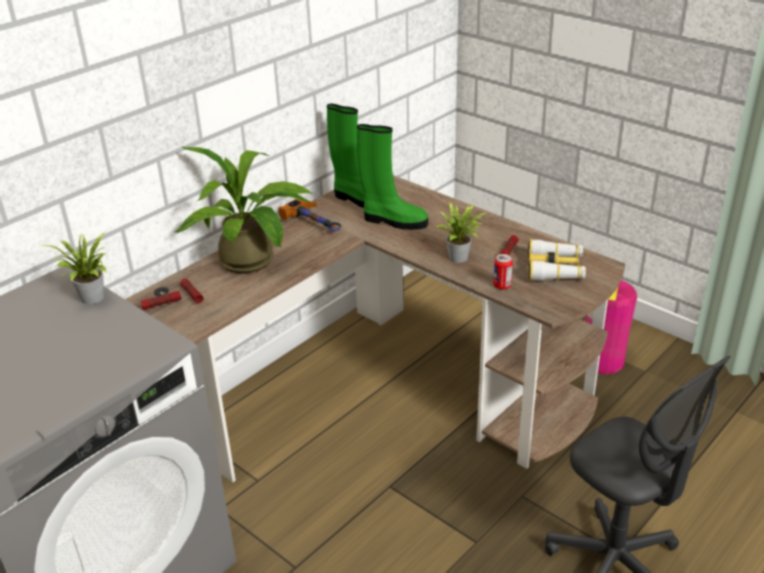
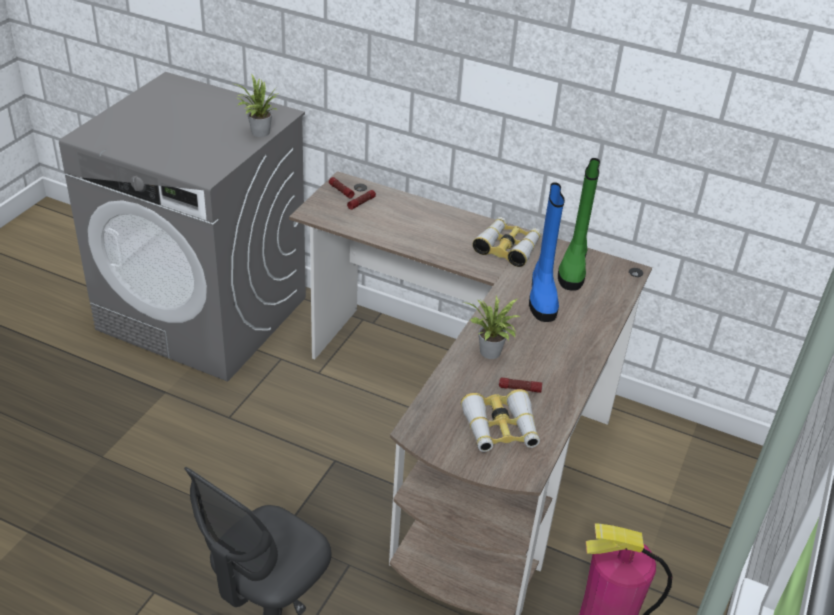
camera: 70 degrees right, 5 degrees up
potted plant [175,147,312,274] -> none
hammer [278,199,341,231] -> binoculars [472,217,542,267]
green boot [357,124,428,230] -> blue boot [529,182,565,322]
can [493,254,513,290] -> none

